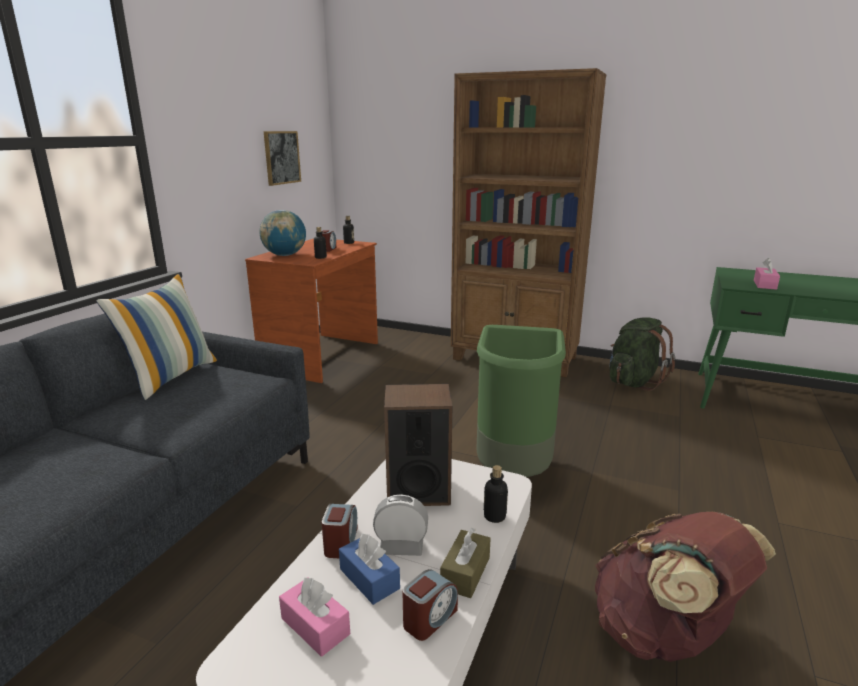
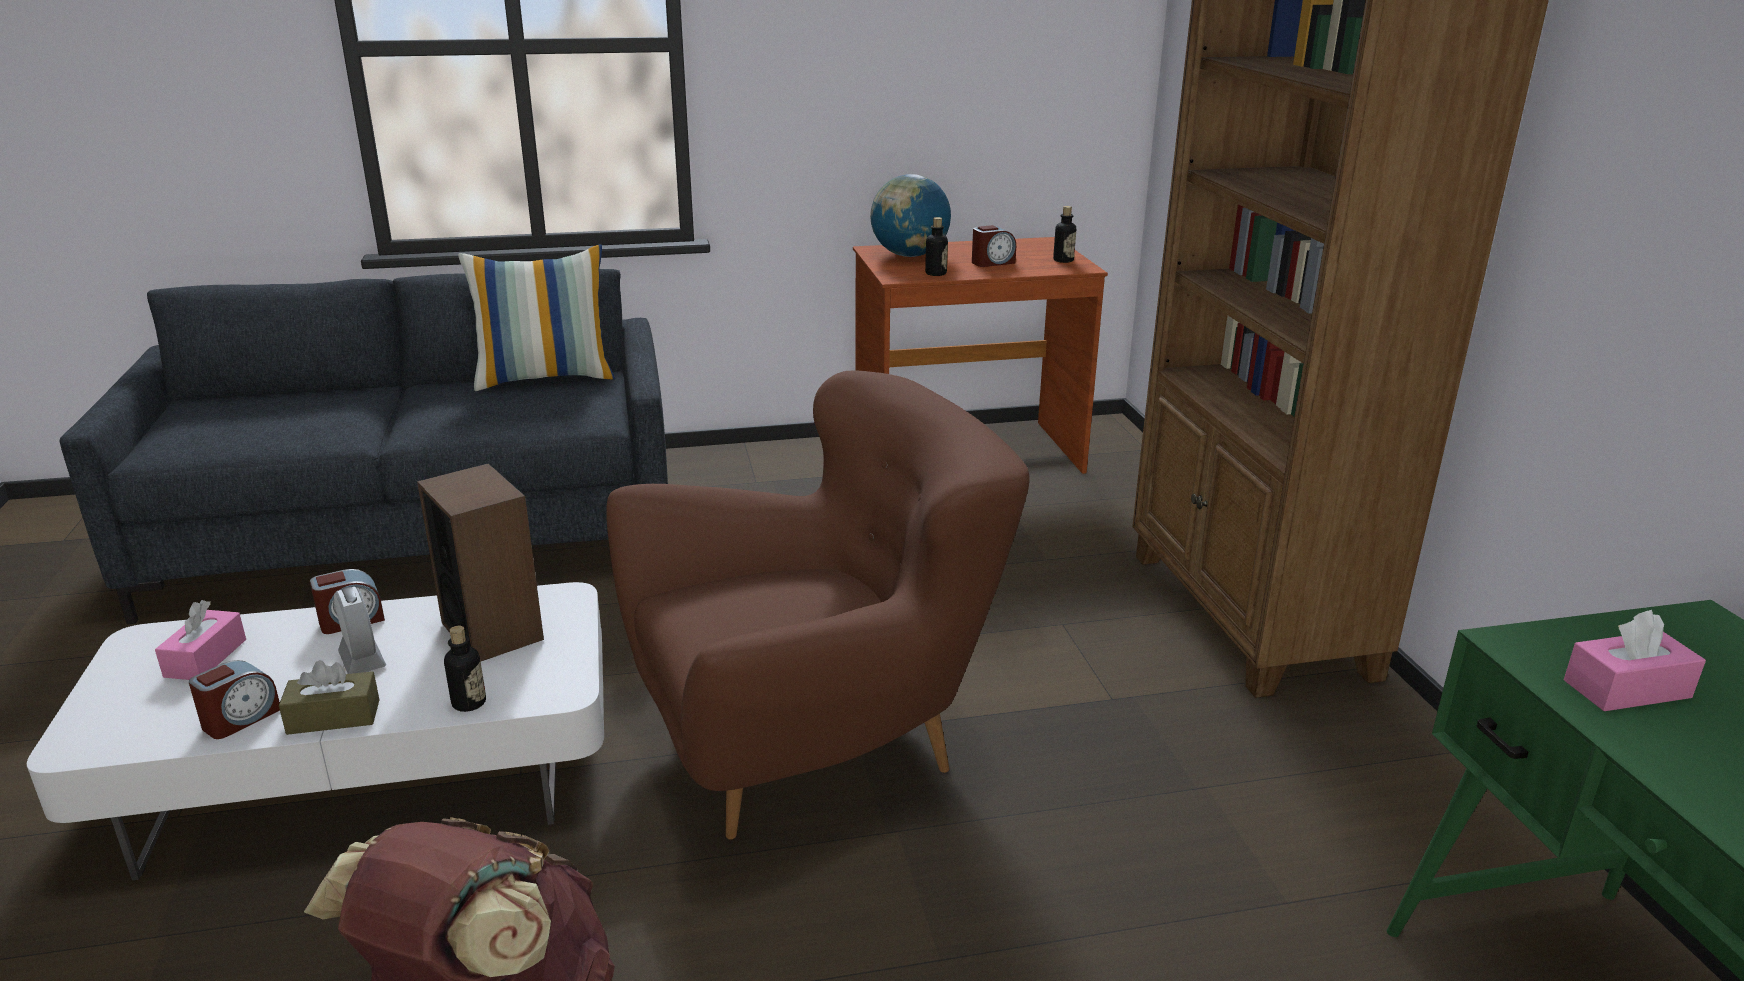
camera: 55 degrees right, 5 degrees up
picture [264,131,301,186] -> none
blue tissue box [339,534,400,605] -> none
alarm clock [402,569,458,641] -> alarm clock turned 60 degrees counterclockwise [189,660,280,739]
green trash can [477,325,566,477] -> brown armchair [606,371,1030,840]
green backpack [609,317,675,391] -> none

